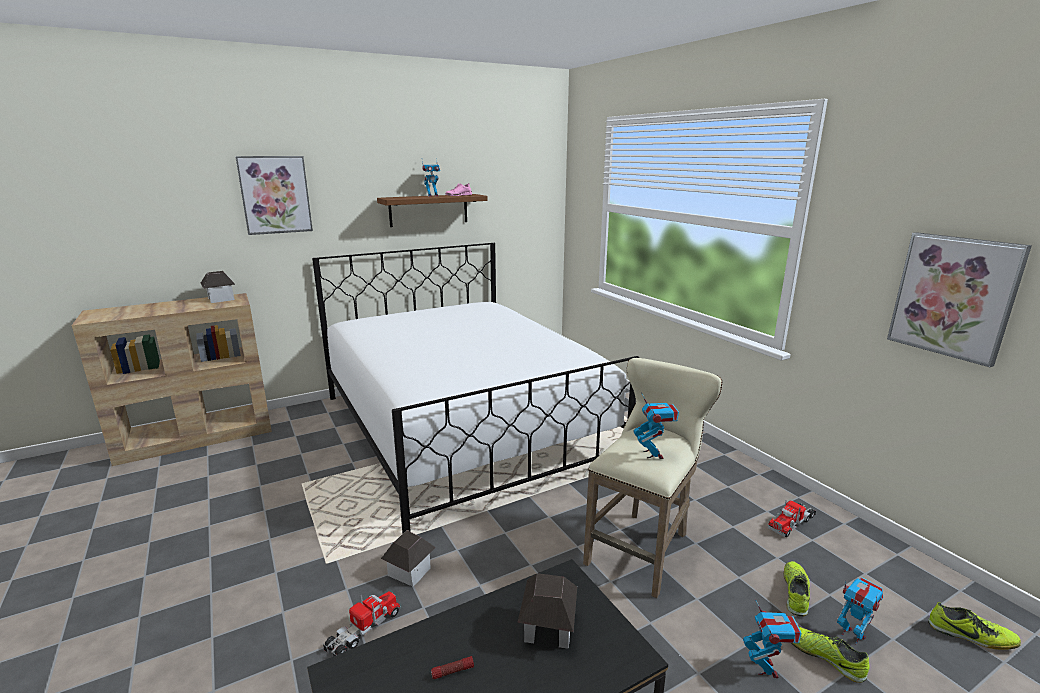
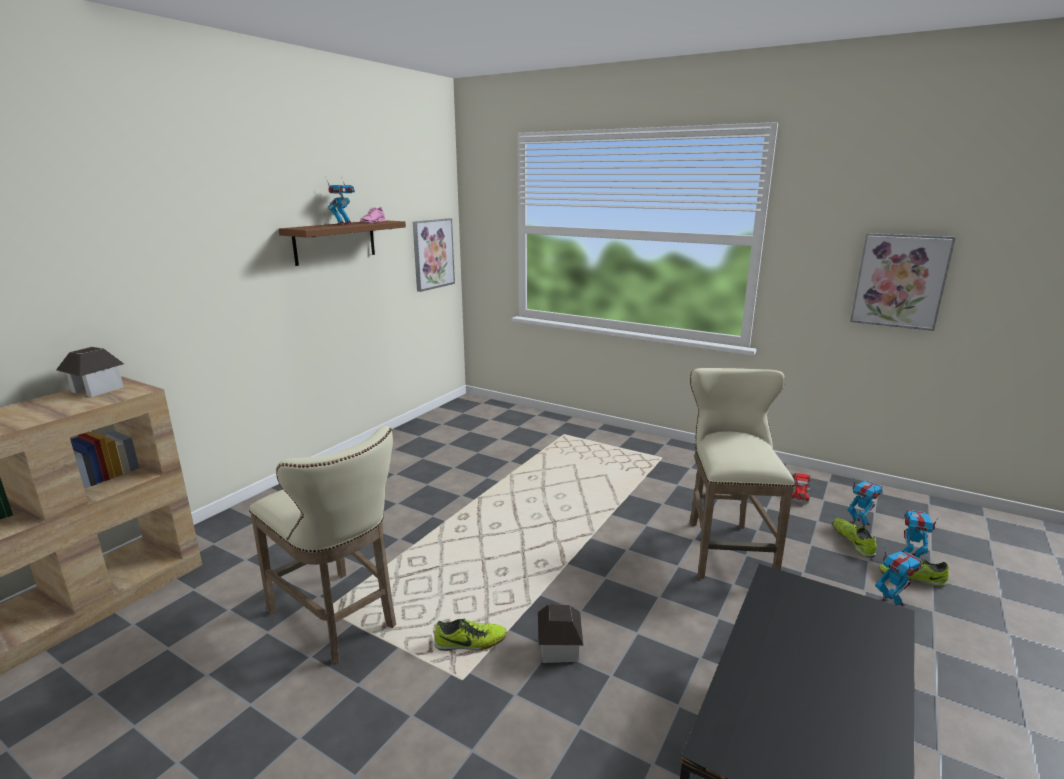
camera: 30 degrees left, 0 degrees up
picture [235,156,313,235] -> picture moved to [413,219,455,292]
white bed [312,243,639,534] -> none
toy truck [323,591,401,656] -> none
flashlight [431,656,474,679] -> none
toy house [517,573,577,649] -> none
toy robot [634,392,679,459] -> toy robot moved to [848,478,883,527]
shoe [928,602,1021,650] -> shoe moved to [434,619,507,651]
none -> beige stool [249,426,396,664]

